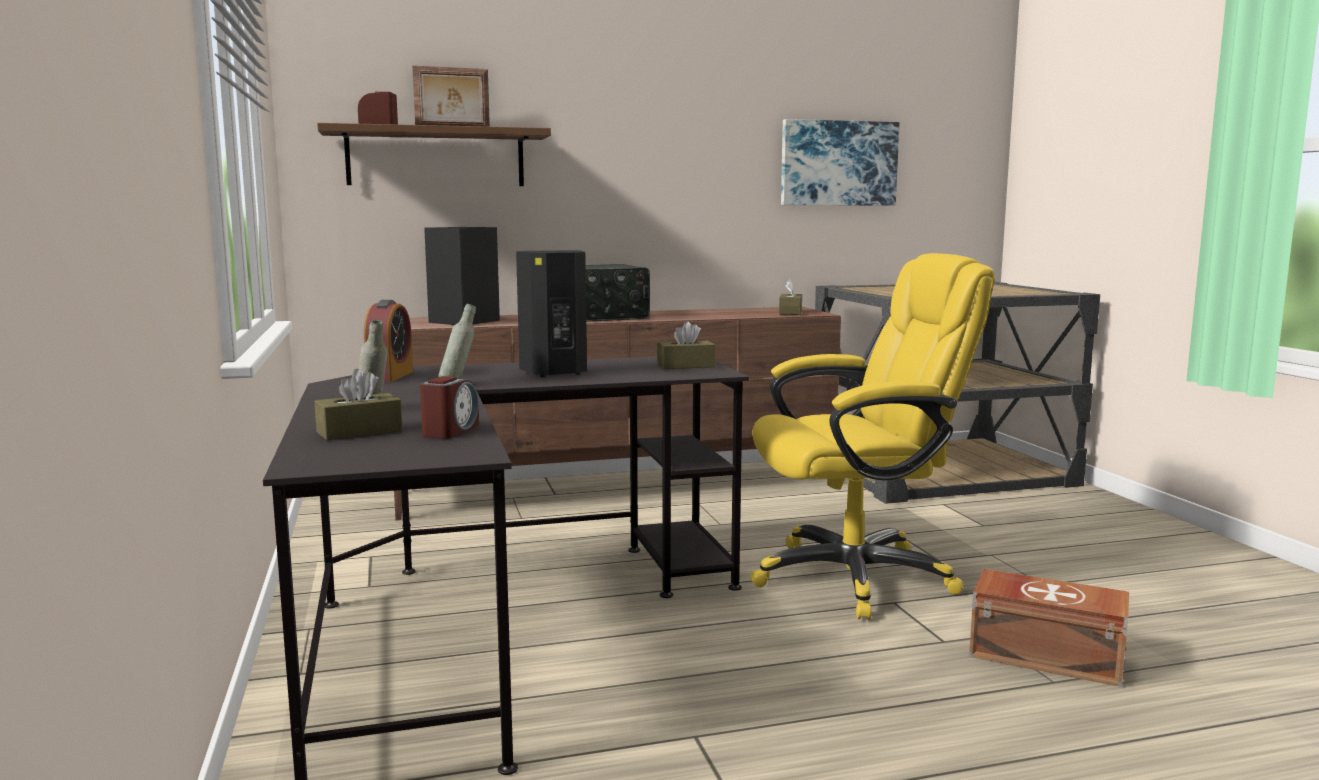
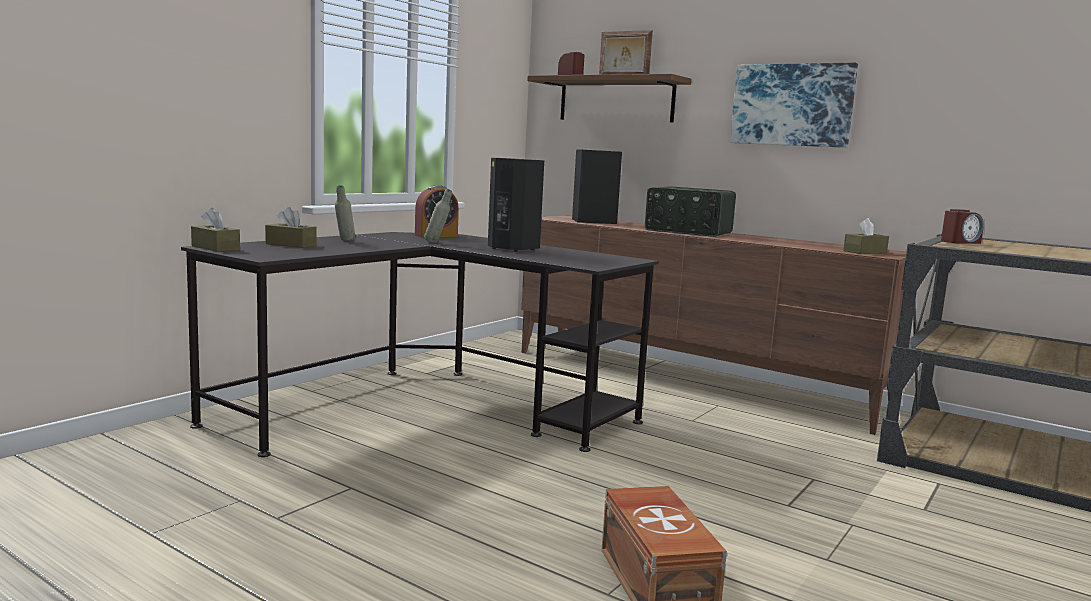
camera: 50 degrees right, 0 degrees up
alarm clock [420,376,479,438] -> alarm clock moved to [941,209,984,244]
brown tissue box [657,321,715,369] -> brown tissue box moved to [191,208,240,252]
yellow office chair [750,253,995,620] -> none
picture [781,119,899,205] -> picture moved to [730,63,858,148]

